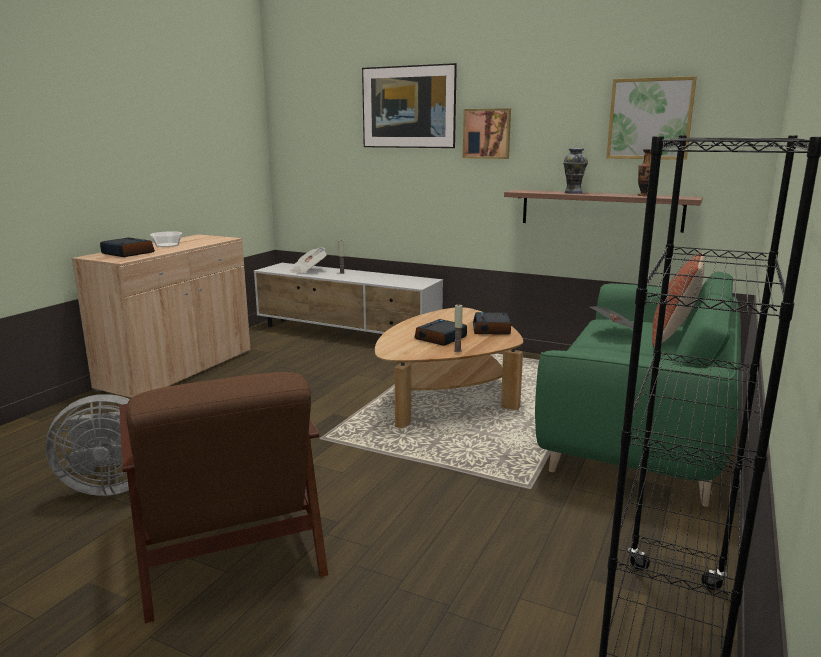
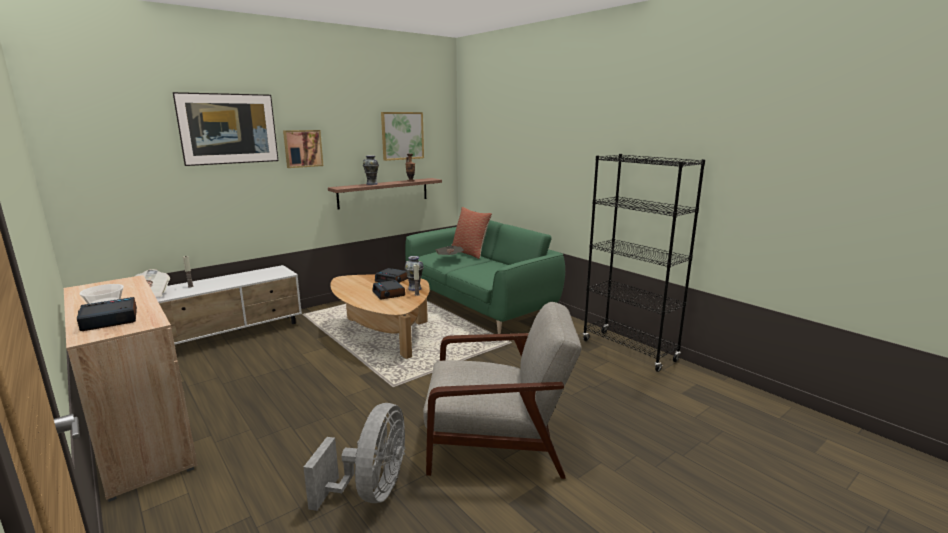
camera: 65 degrees left, 0 degrees up
brown armchair [119,372,328,623] -> grey armchair [423,301,581,479]
none -> vase [405,256,424,291]

